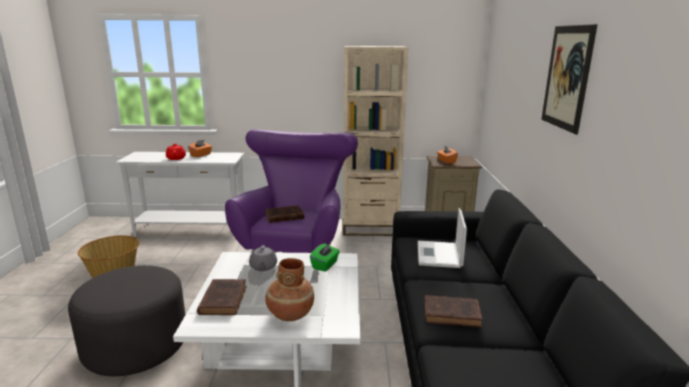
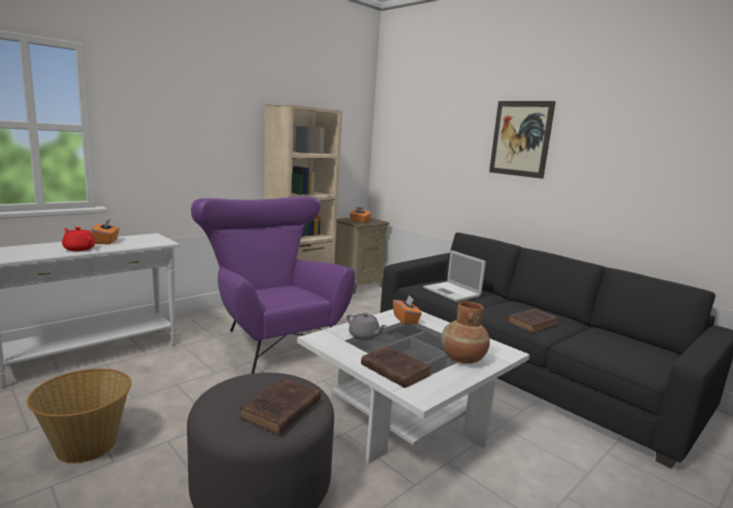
camera: 45 degrees left, 5 degrees down
brown book [265,205,304,223] -> brown book moved to [239,378,321,434]
green tissue box [310,243,340,272] -> orange tissue box [393,296,422,325]

